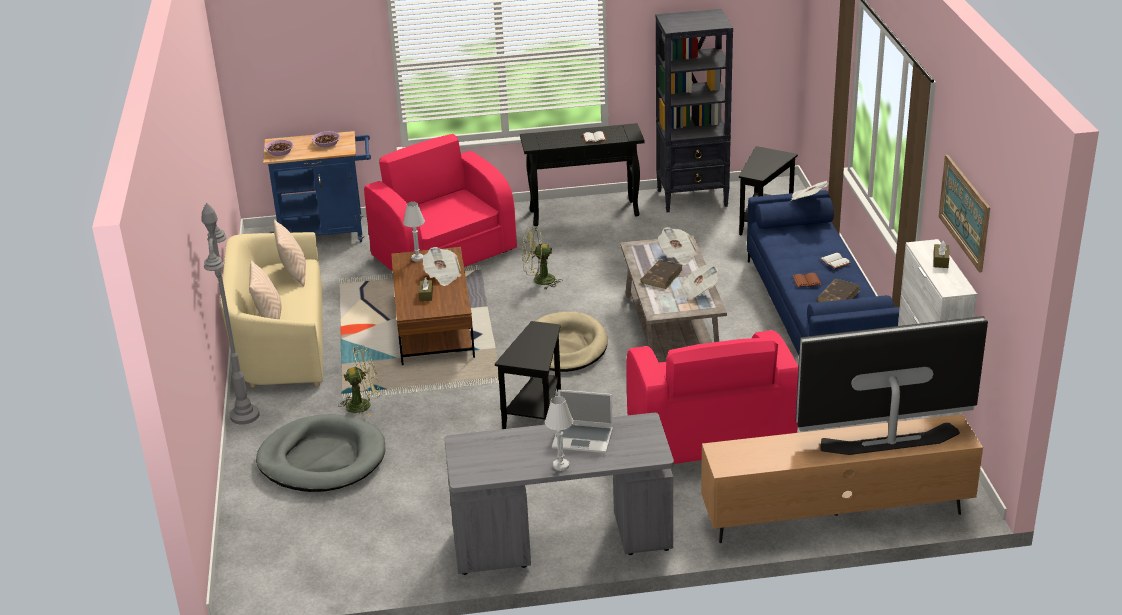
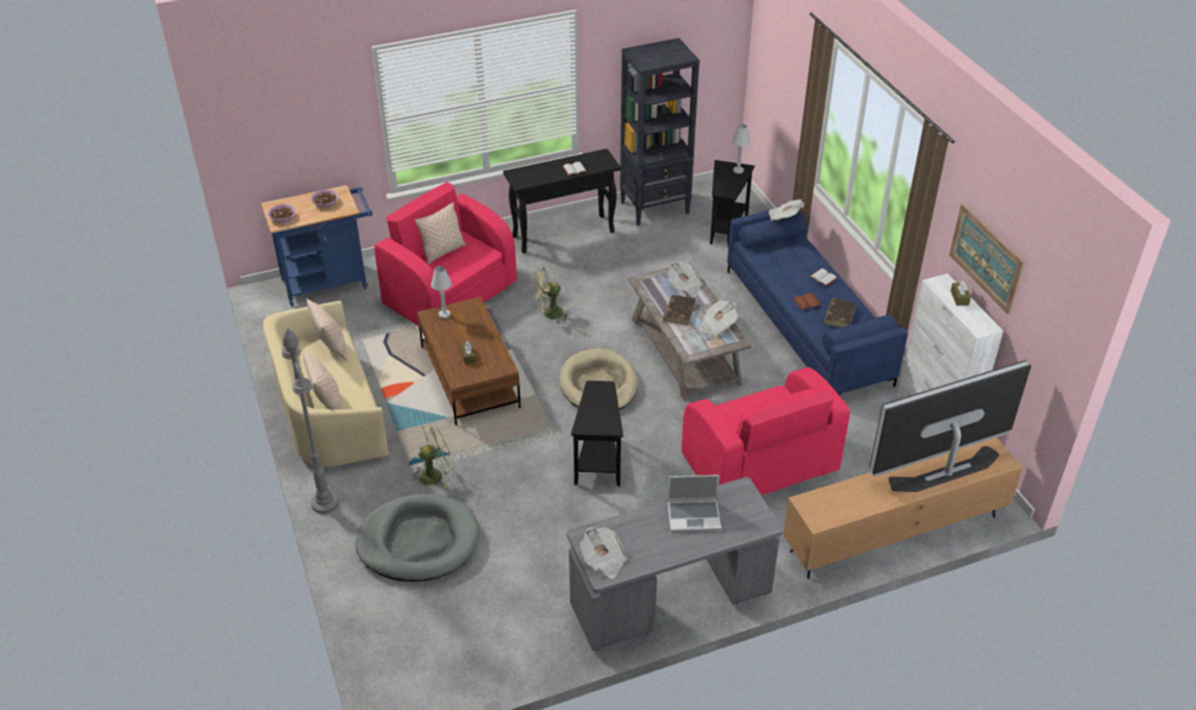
camera: 15 degrees left, 10 degrees up
newspaper [422,247,461,286] -> newspaper moved to [580,527,627,579]
white table lamp [545,396,573,471] -> white table lamp moved to [732,124,750,174]
none -> beige pillow [415,202,466,264]

